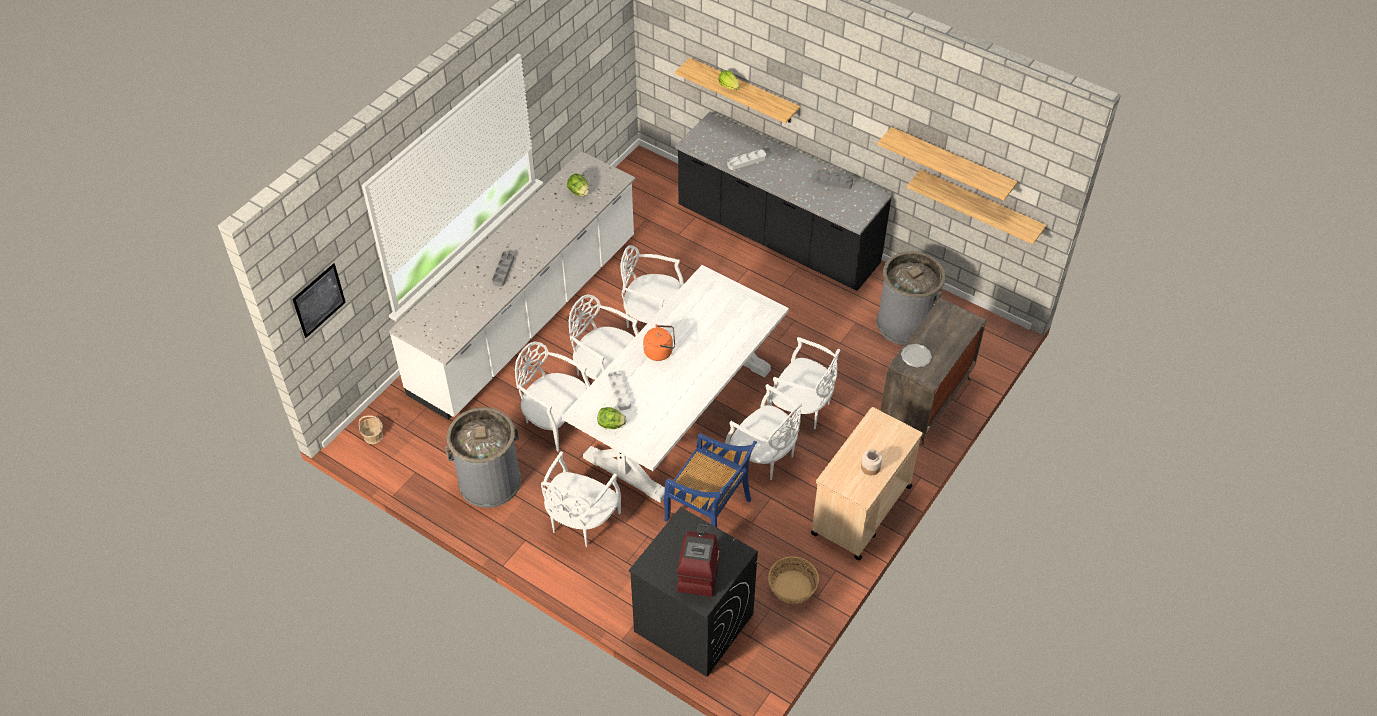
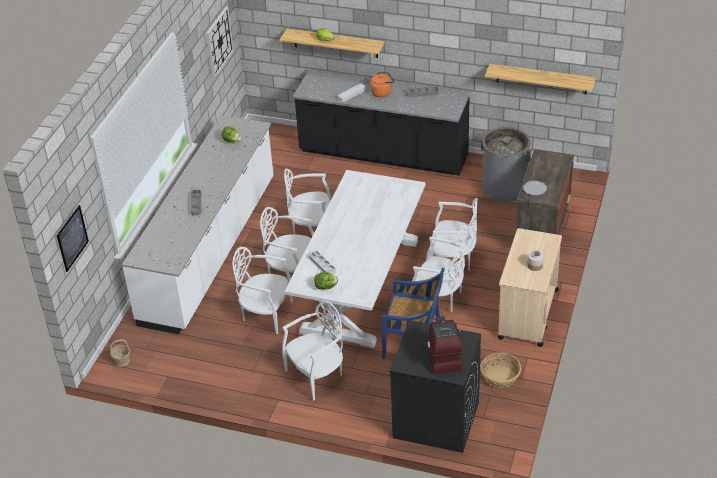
camera: 15 degrees left, 10 degrees down
grey trash can [445,407,521,508] -> none
white chair [541,451,621,547] -> white chair turned 135 degrees counterclockwise [282,301,343,401]
orange kettle [643,324,675,361] -> orange kettle moved to [370,72,395,97]
shelf [877,127,1018,200] -> none
none -> wall clock [206,7,234,78]

